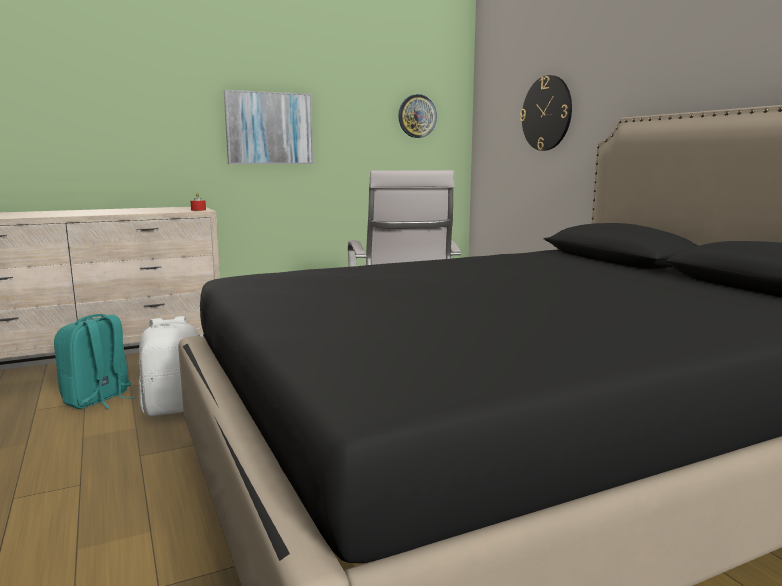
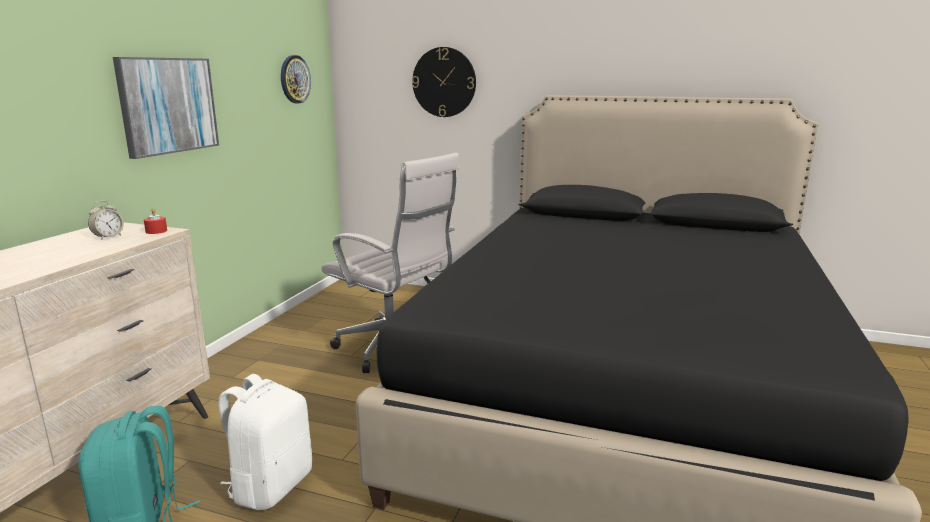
camera: 45 degrees left, 5 degrees up
none -> alarm clock [88,201,124,240]

